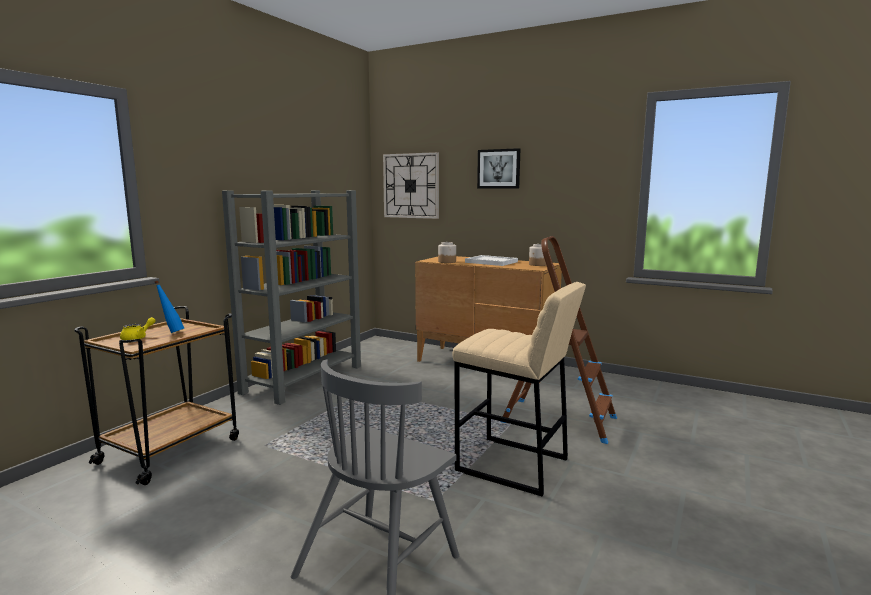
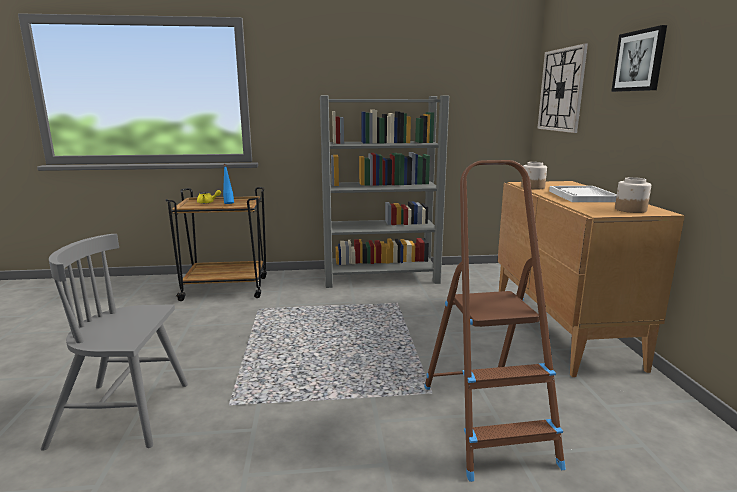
camera: 55 degrees right, 5 degrees up
beige stool [453,282,586,496] -> none

